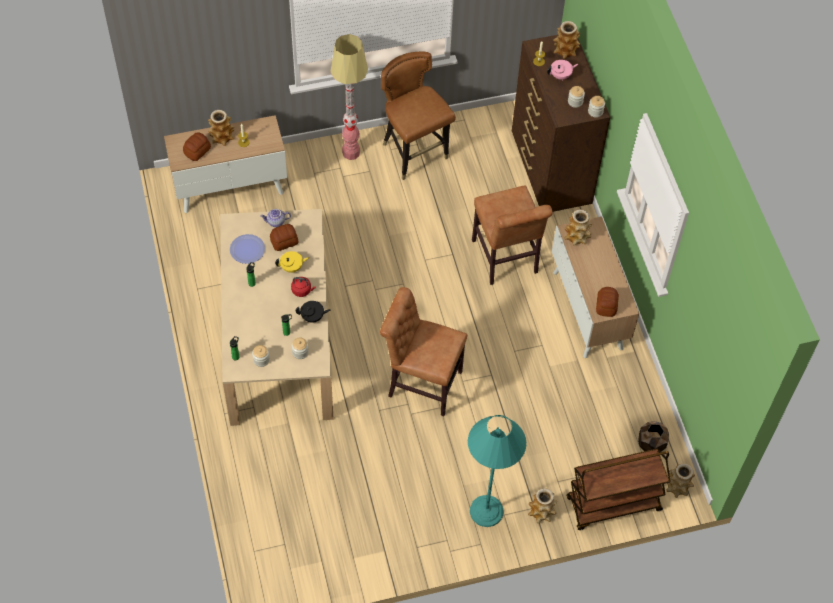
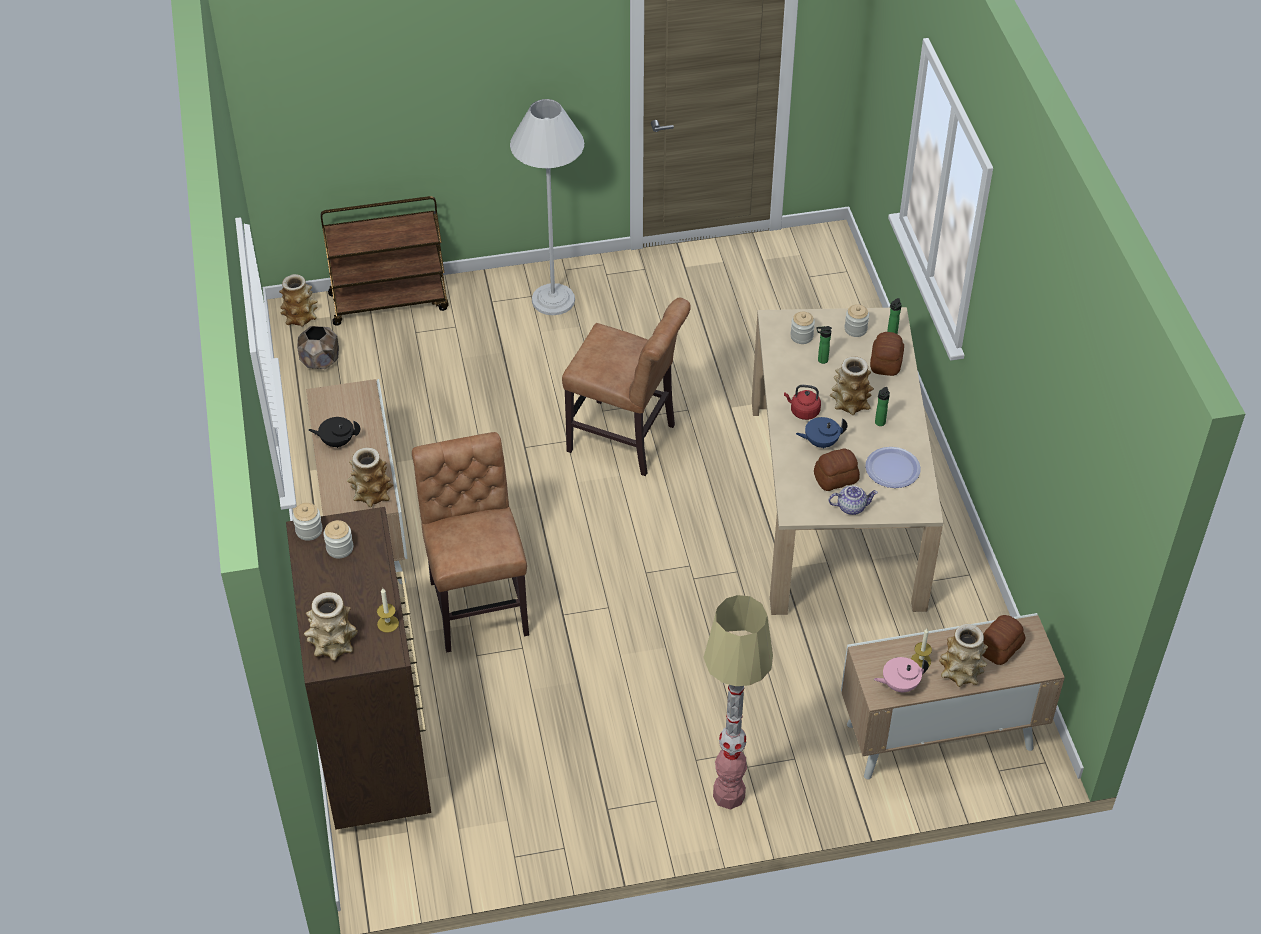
camera: 175 degrees left, 10 degrees down
yellow teapot [275,251,309,273] -> blue teapot [796,417,847,449]
black teapot [296,301,330,323] -> black teapot moved to [309,417,360,448]
brown chair [381,52,456,180] -> none
turquoise floor lamp [468,415,526,527] -> white floor lamp [510,99,584,315]
vase [528,488,557,523] -> vase moved to [830,357,874,415]
pink teapot [547,60,578,80] -> pink teapot moved to [874,657,929,692]
bread [596,287,619,317] -> bread moved to [870,332,904,376]

